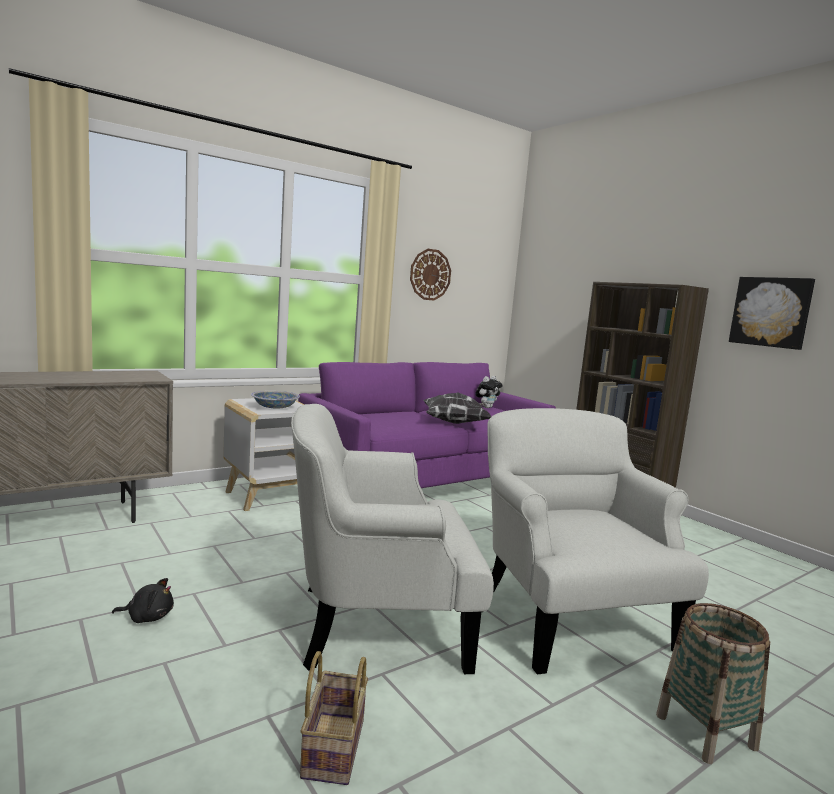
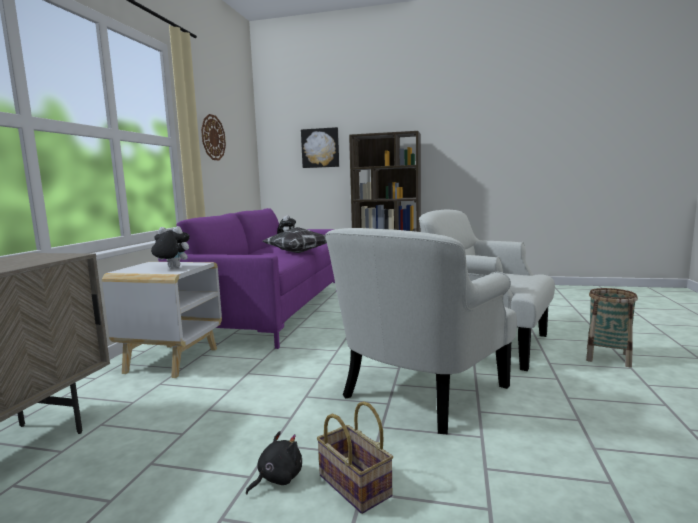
camera: 40 degrees left, 0 degrees up
bowl [251,391,300,408] -> plush toy [151,226,189,268]
basket [300,651,368,785] -> basket moved to [317,401,393,514]
picture [729,277,815,350] -> picture moved to [301,127,339,168]

